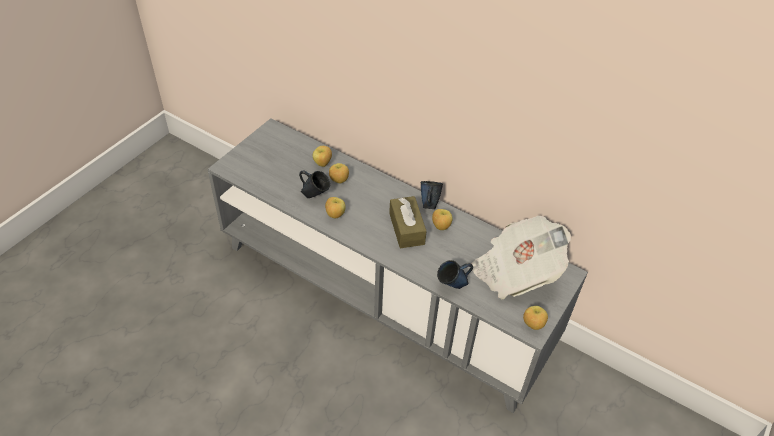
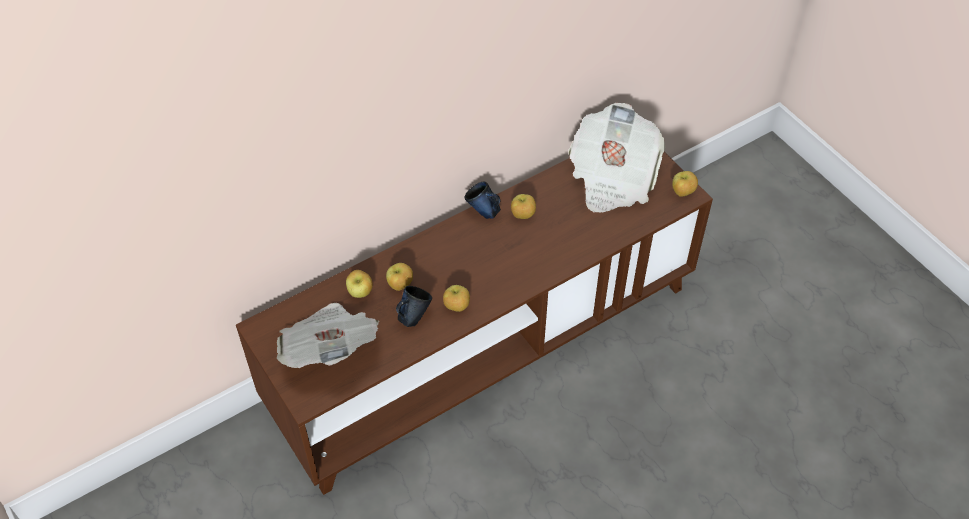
camera: 65 degrees left, 5 degrees up
grey tv stand [208,118,588,413] -> brown tv stand [236,152,713,495]
brown tissue box [389,196,427,248] -> none
blue mug [437,260,473,289] -> none
none -> newspaper [277,303,379,368]

